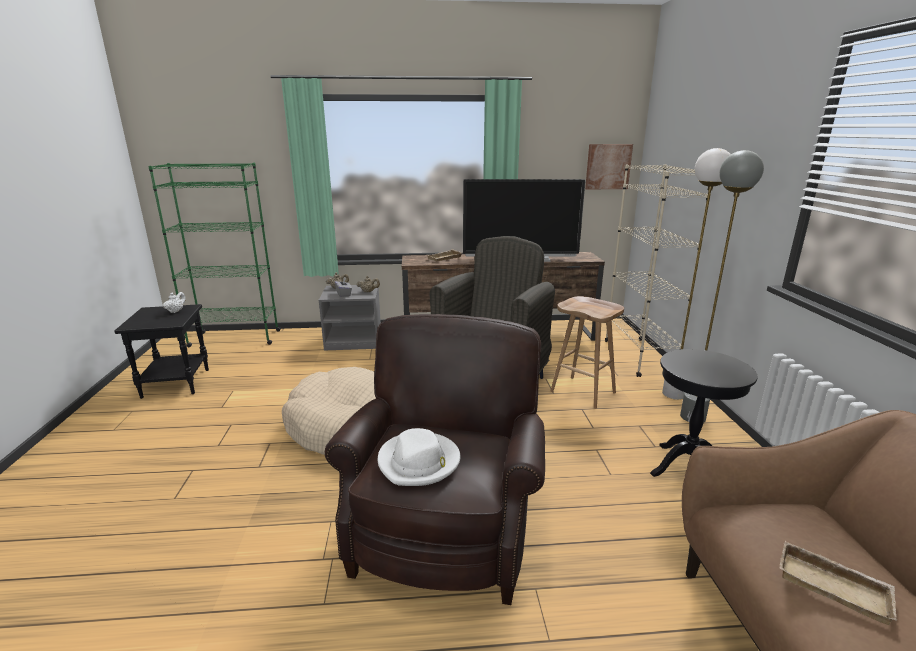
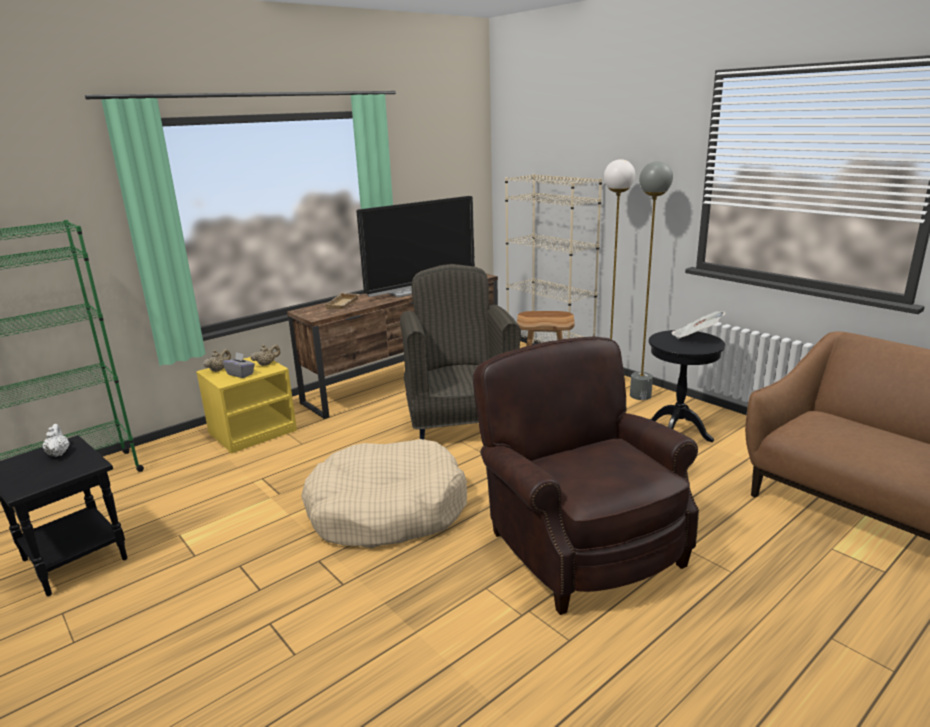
camera: 35 degrees left, 0 degrees up
grey nightstand [319,285,381,351] -> yellow nightstand [196,357,297,453]
white hat [378,428,460,486] -> none
picture [585,144,633,190] -> none
beige tray [779,541,897,625] -> none
none -> newspaper [672,311,726,339]

